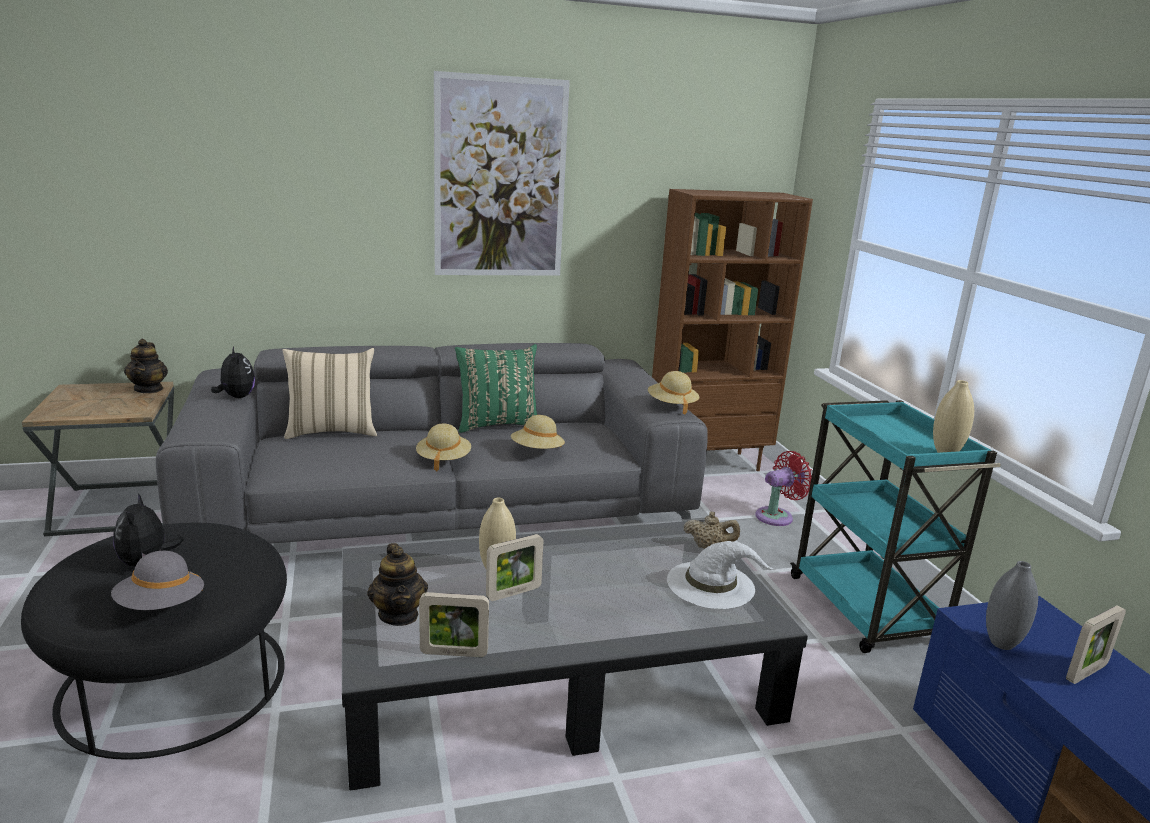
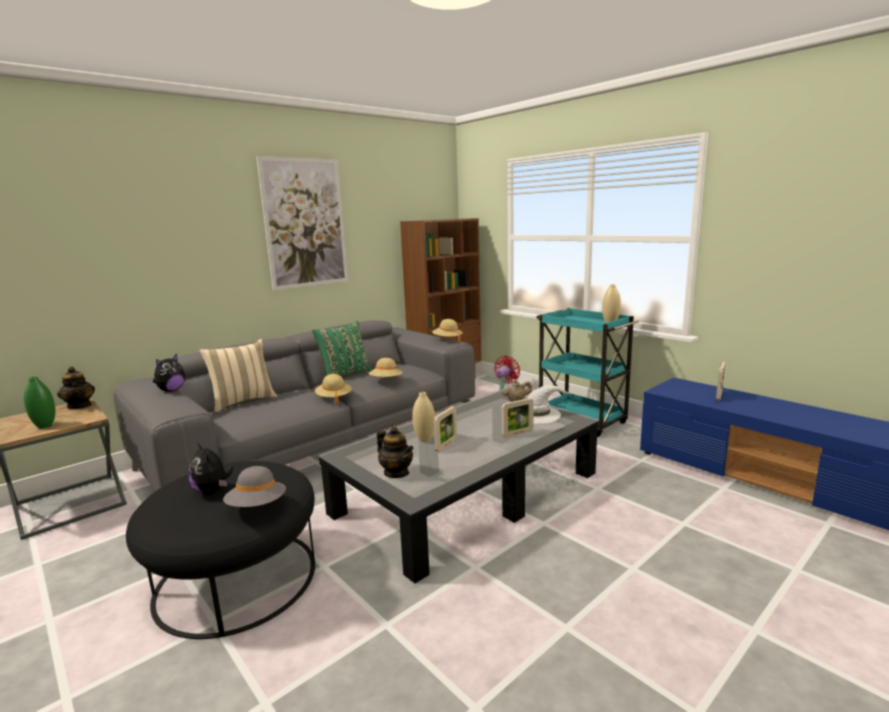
camera: 25 degrees left, 5 degrees down
plush toy [211,346,255,398] -> plush toy turned 90 degrees clockwise [153,354,185,392]
picture frame [419,592,489,657] -> picture frame moved to [502,398,534,438]
grey vase [986,561,1038,650] -> none
none -> green vase [24,376,56,428]

